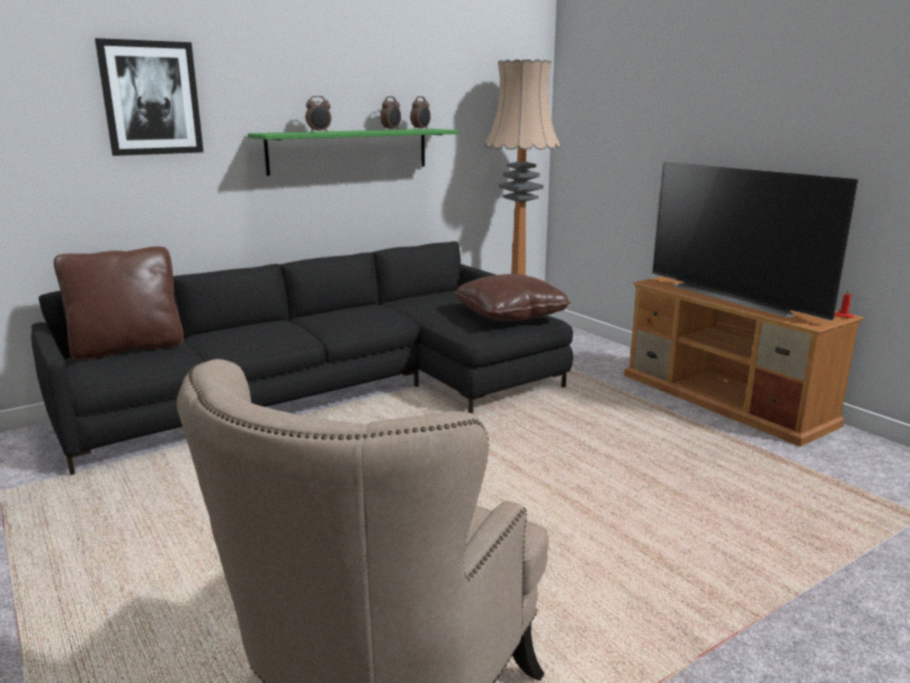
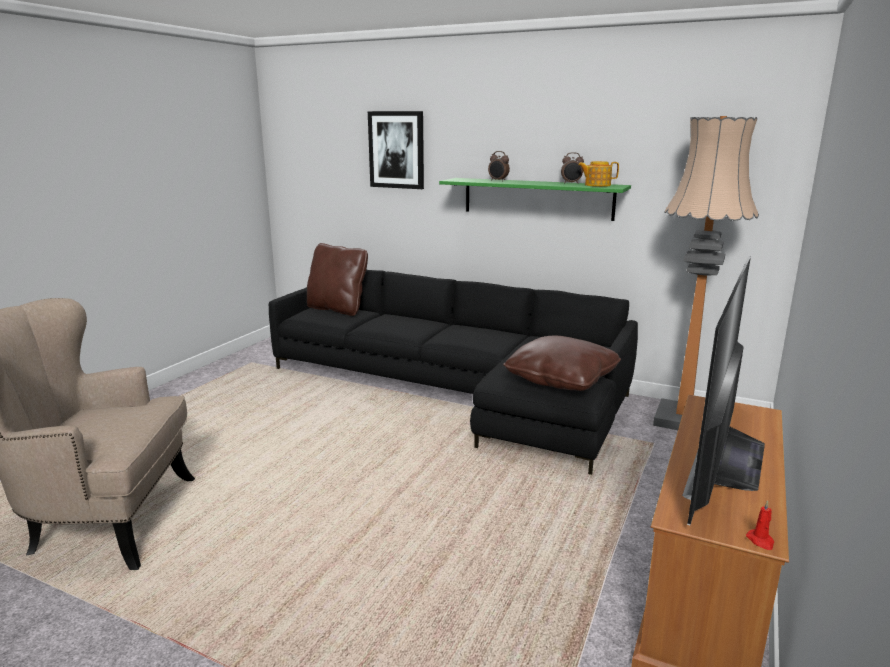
camera: 60 degrees right, 0 degrees up
alarm clock [410,96,431,130] -> teapot [578,161,619,187]

